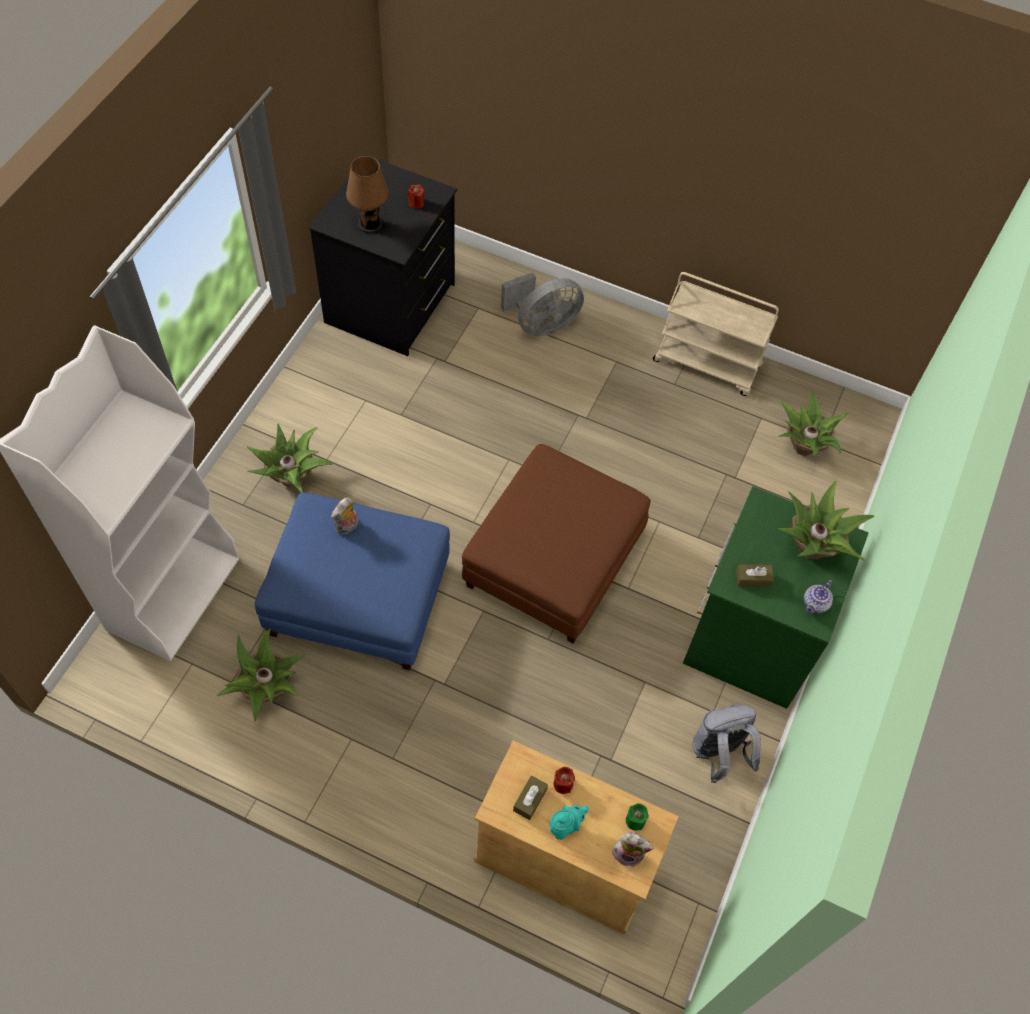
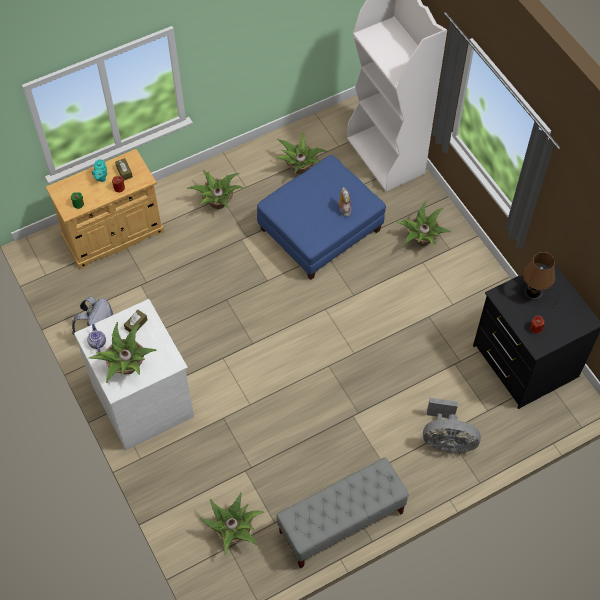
camera: 130 degrees right, 0 degrees up
brown ottoman [462,444,651,644] -> none
grey fan [501,272,584,337] -> grey fan turned 90 degrees counterclockwise [423,398,481,452]
plush toy [612,832,654,867] -> none
beige cart [653,272,779,396] -> grey bench [277,457,409,569]
green dresser [683,486,869,709] -> white dresser [74,299,194,450]
none -> potted plant [187,169,243,210]

